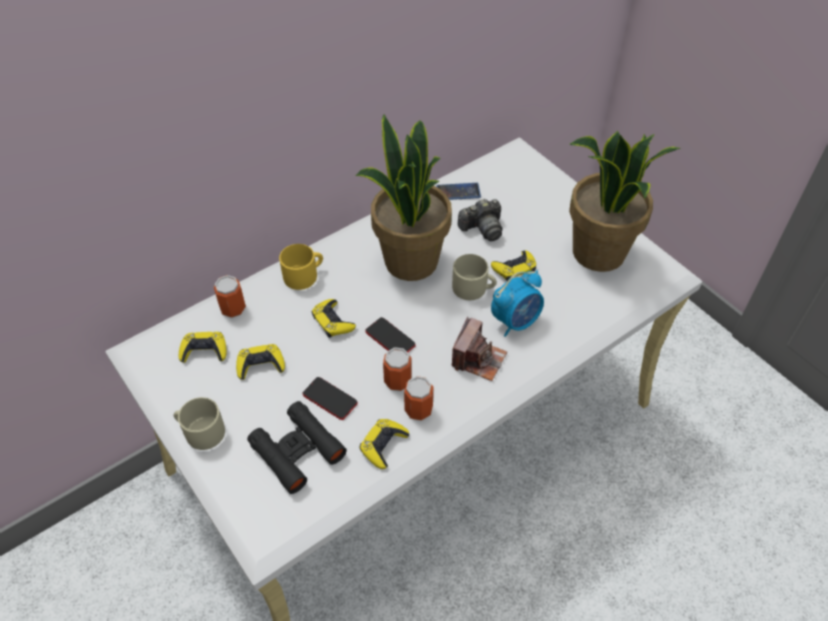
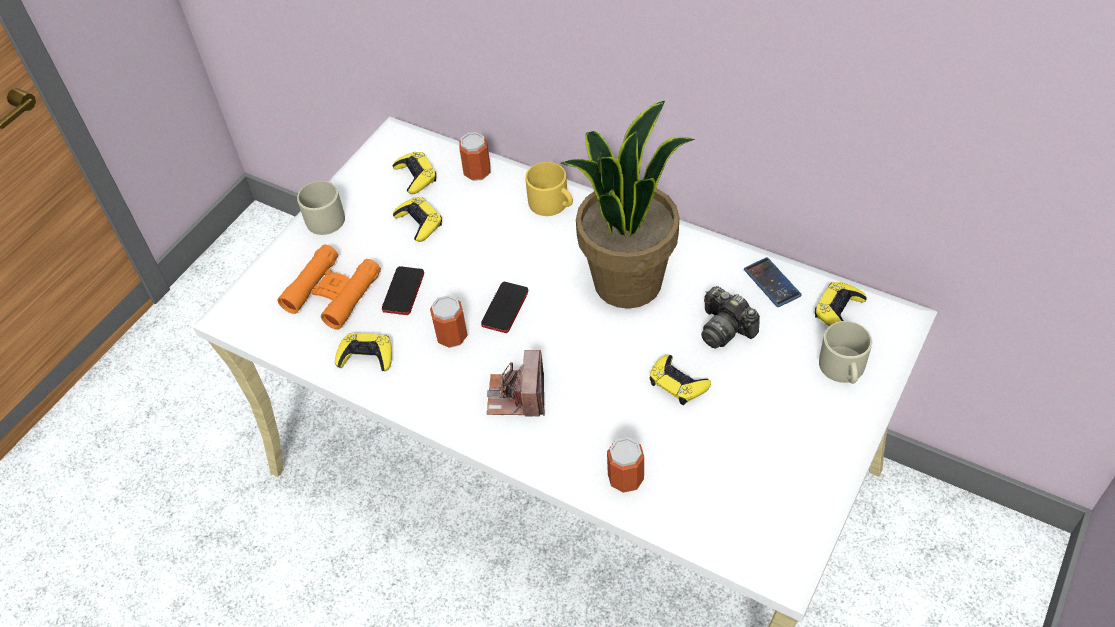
camera: 70 degrees right, 0 degrees up
black binoculars [247,401,347,494] -> orange binoculars [278,244,381,330]
yellow game controller [312,299,356,338] -> yellow game controller moved to [815,282,867,326]
can [404,376,433,420] -> can moved to [607,437,644,493]
camera [451,317,507,381] -> camera turned 90 degrees clockwise [487,350,545,417]
beige mug [452,254,497,300] -> beige mug moved to [819,321,872,384]
alarm clock [491,270,544,337] -> none
potted plant [569,131,681,272] -> none

